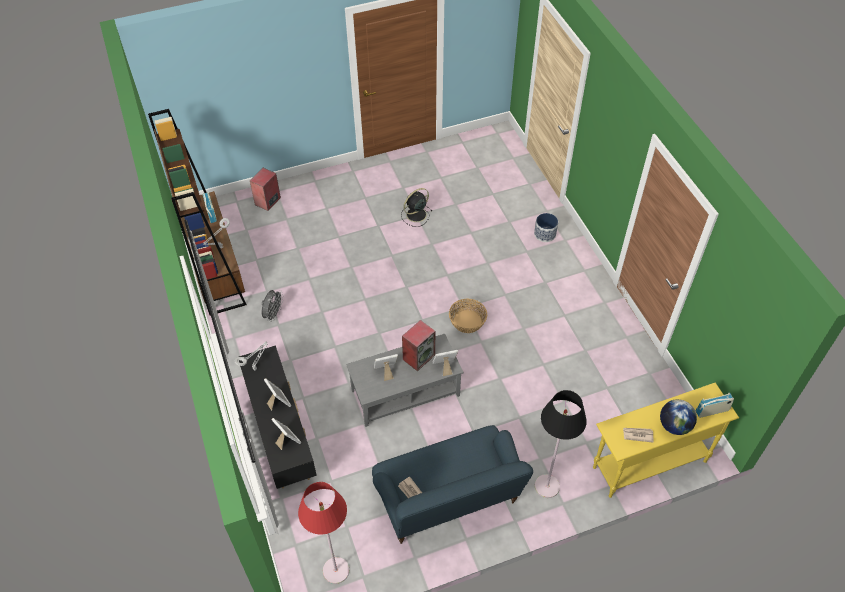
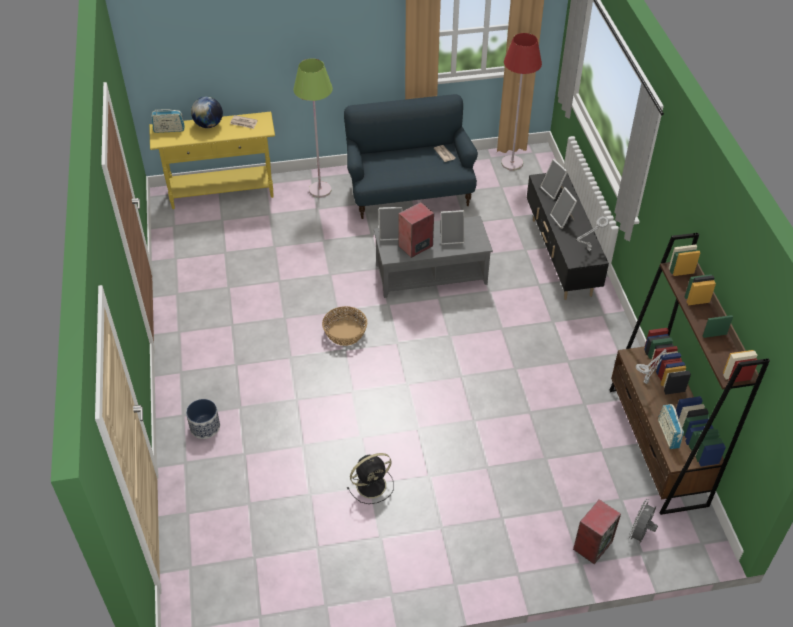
camera: 170 degrees left, 5 degrees down
grey fan [262,290,284,321] -> grey fan moved to [628,499,658,544]
black floor lamp [535,390,587,498] -> green floor lamp [293,58,333,198]

